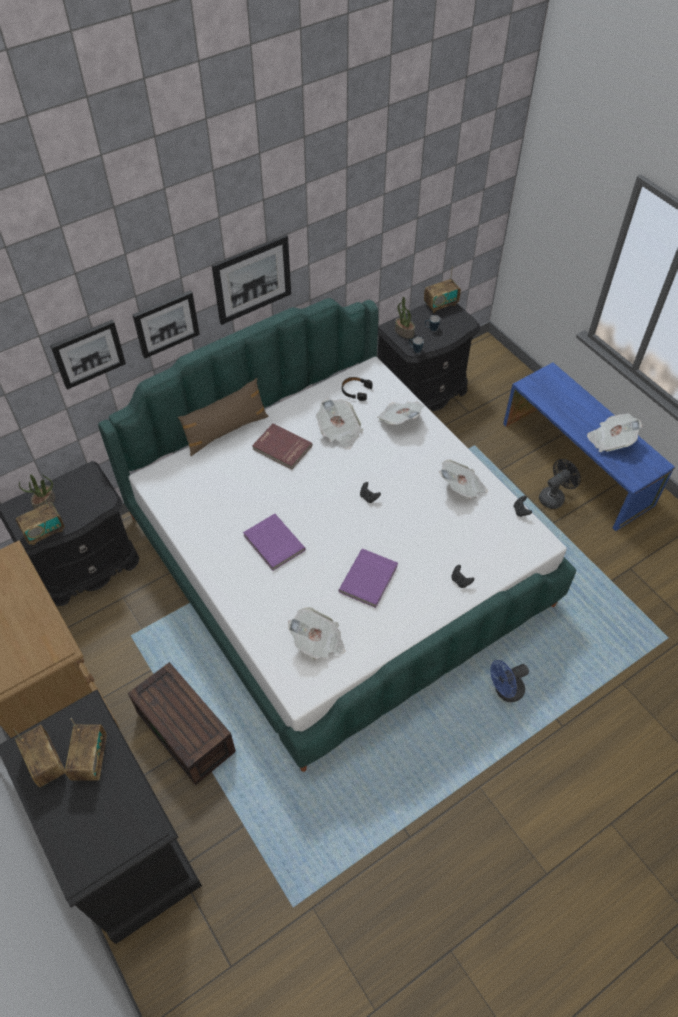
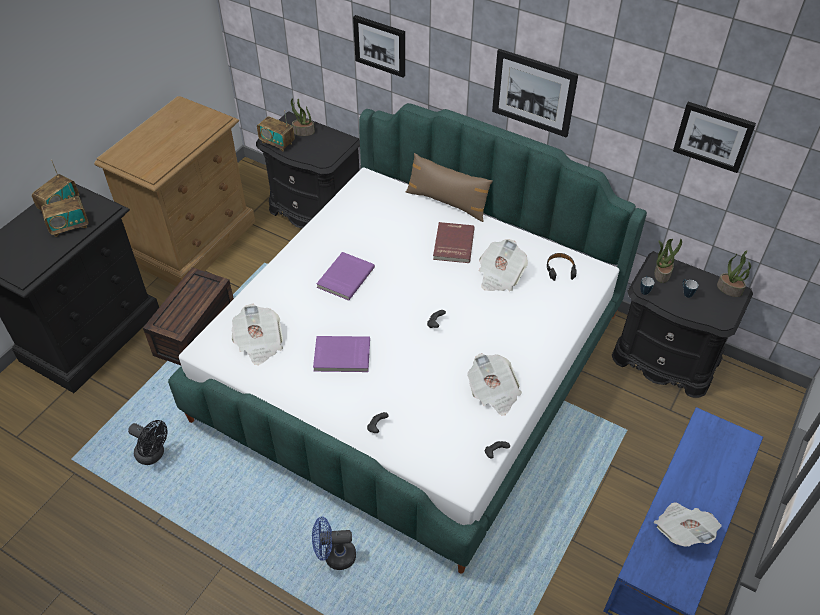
camera: 65 degrees right, 5 degrees down
picture [133,291,200,358] -> picture moved to [673,102,756,173]
newspaper [377,402,425,425] -> none
radio [424,266,461,313] -> potted plant [717,250,751,297]
blue fan [490,660,529,702] -> blue fan turned 45 degrees counterclockwise [312,517,356,570]
black fan [539,459,581,509] -> black fan moved to [128,420,167,465]

